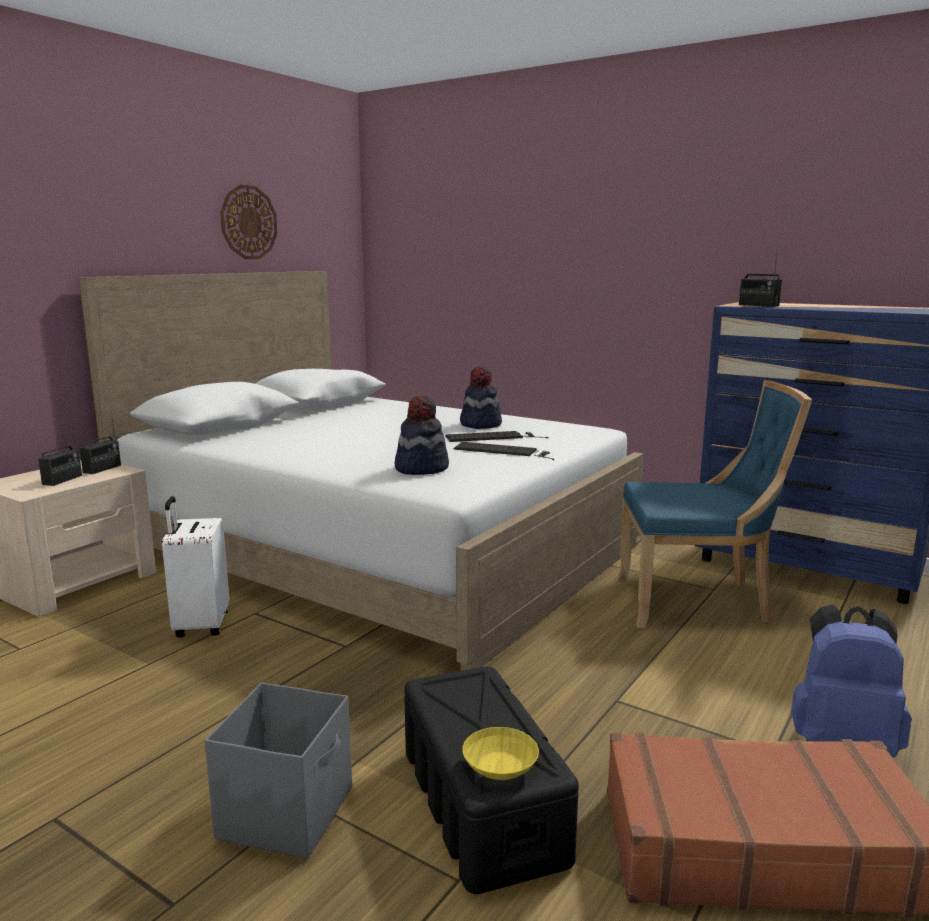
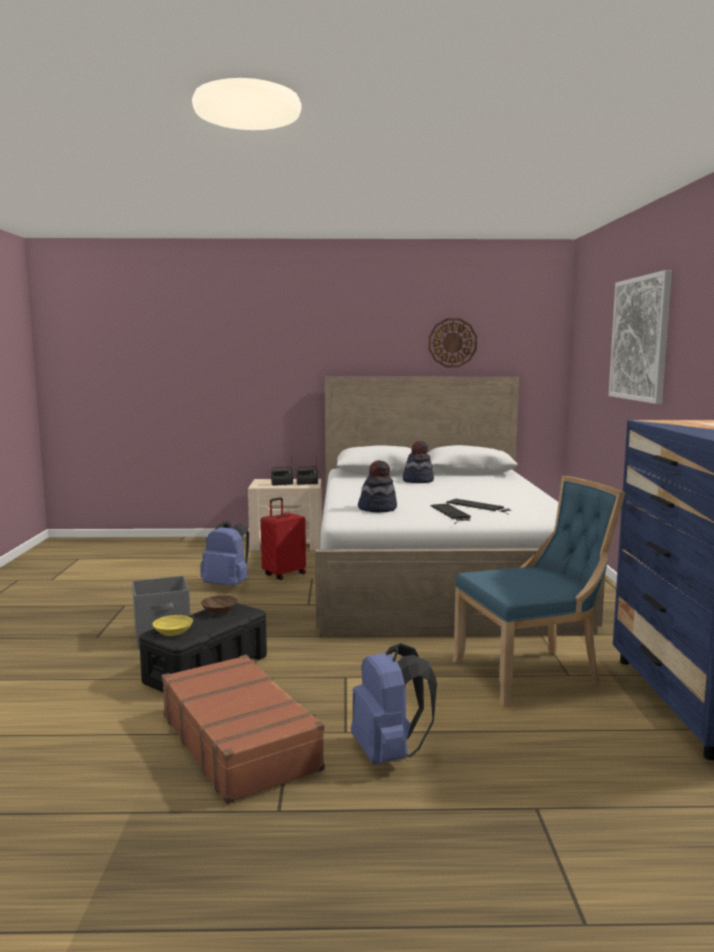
camera: 55 degrees right, 5 degrees down
white suitcase [162,496,229,637] -> red suitcase [261,497,306,580]
hat [460,366,502,429] -> hat moved to [403,441,434,483]
blue chair [618,380,812,628] -> blue chair turned 75 degrees counterclockwise [453,475,625,708]
radio [739,249,782,307] -> none
none -> blue backpack [200,521,249,586]
none -> brown bowl [201,595,238,614]
none -> picture [609,270,672,404]

